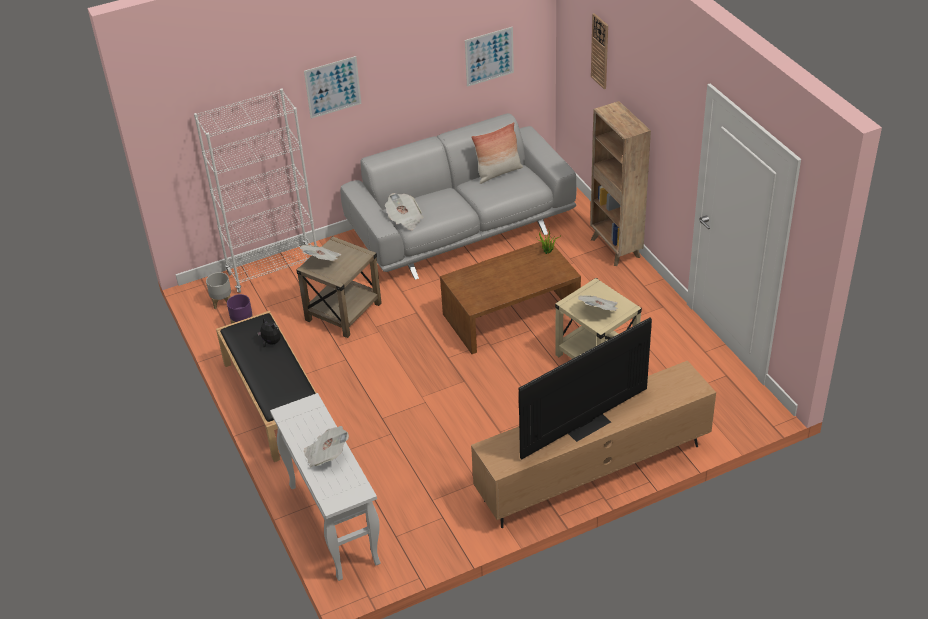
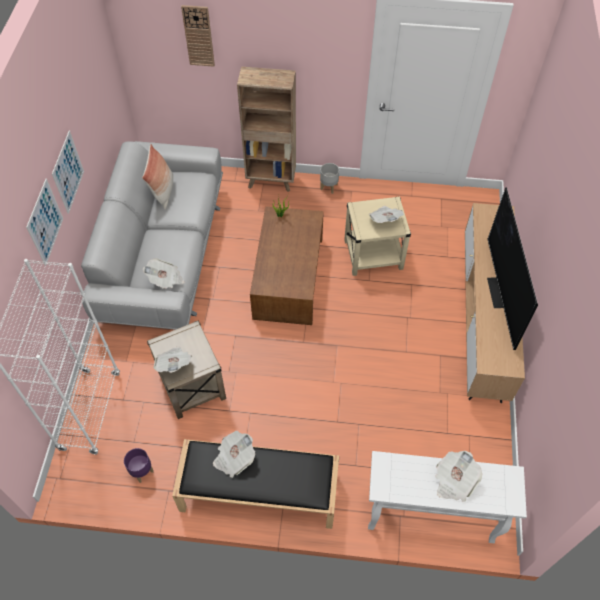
camera: 60 degrees left, 15 degrees up
grey planter [206,272,231,309] -> grey planter moved to [320,163,339,194]
plush toy [257,318,281,347] -> newspaper [213,431,255,478]
picture [465,27,514,87] -> picture moved to [52,131,84,214]

